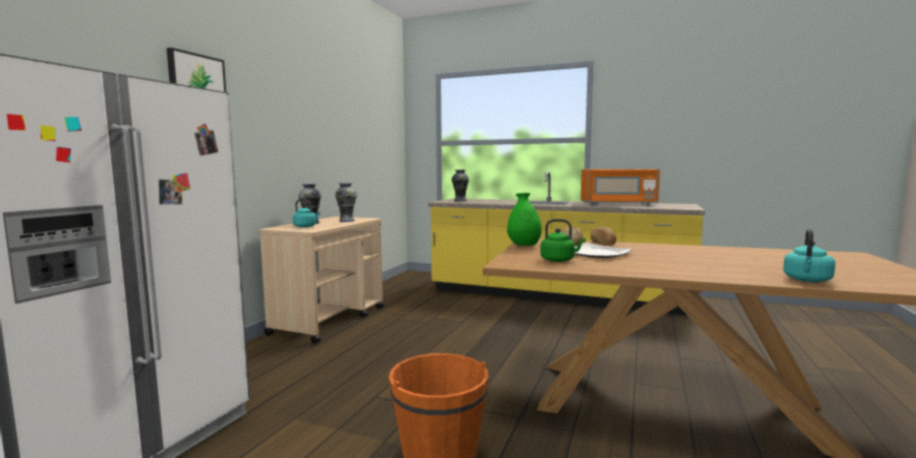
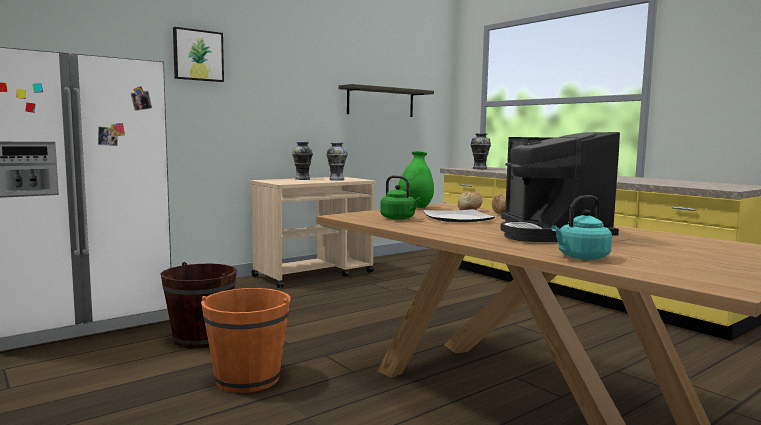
camera: 30 degrees right, 0 degrees up
turquoise kettle [293,199,320,228] -> none
orange microwave [581,169,660,205] -> none
none -> brown bucket [160,262,237,348]
none -> shelf [338,84,434,117]
none -> coffee machine [500,132,620,242]

